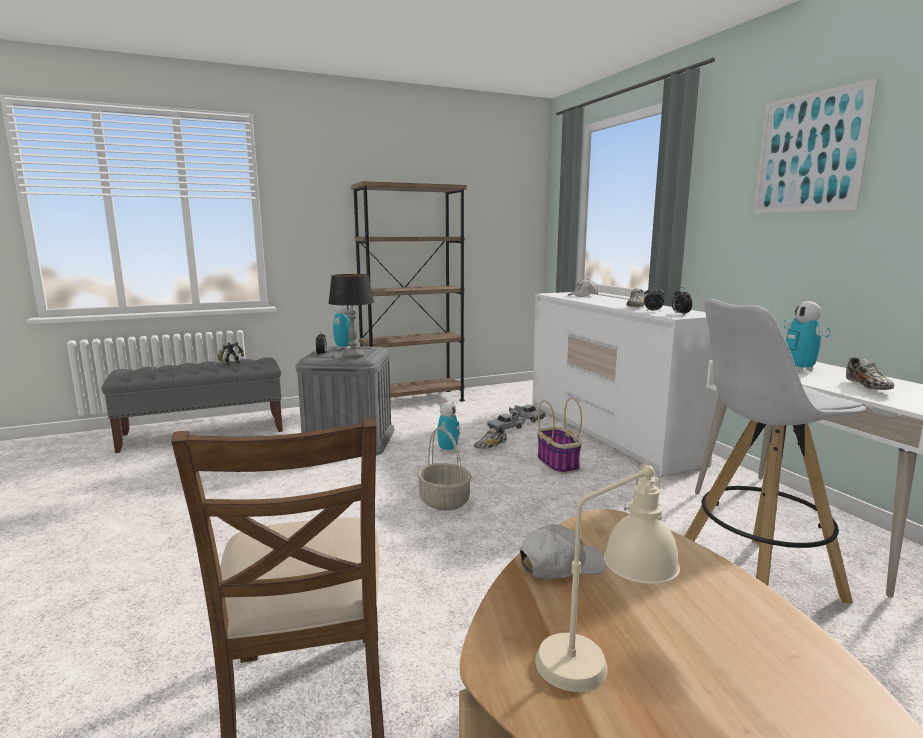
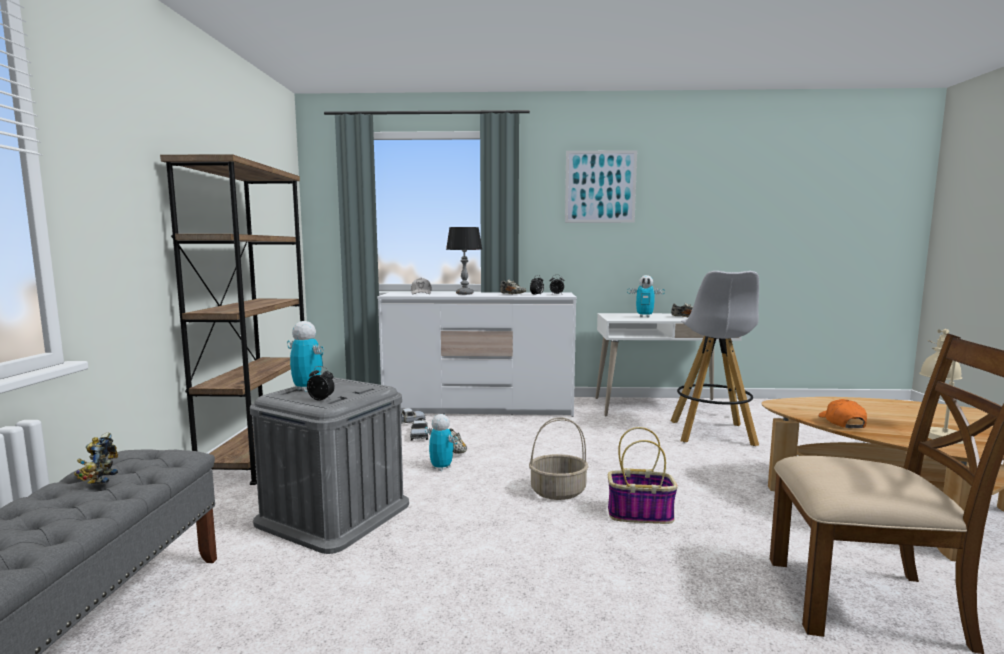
camera: 65 degrees left, 5 degrees down
table lamp [328,274,374,358] -> table lamp moved to [446,227,482,295]
white cap [520,524,606,579] -> orange cap [819,399,867,428]
basket [537,398,582,474] -> basket moved to [608,427,678,524]

